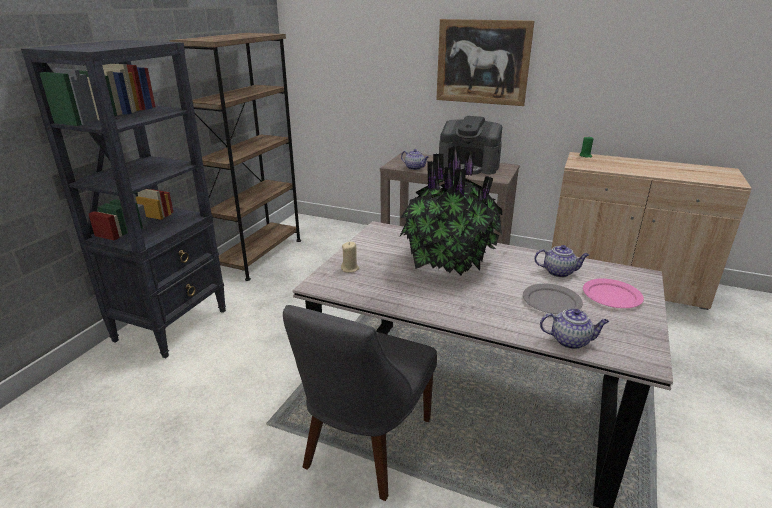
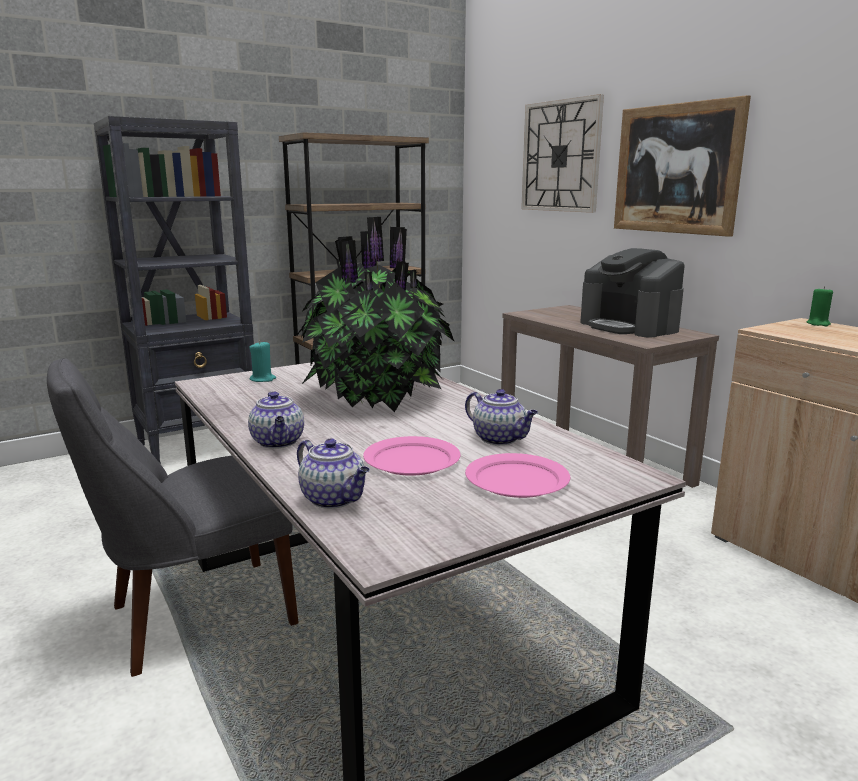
camera: 35 degrees right, 10 degrees down
beige candle [341,242,360,273] -> turquoise candle [249,340,276,382]
teapot [401,149,429,170] -> teapot moved to [248,391,304,449]
grey plate [523,284,583,314] -> pink plate [363,436,461,476]
none -> wall clock [521,94,604,213]

